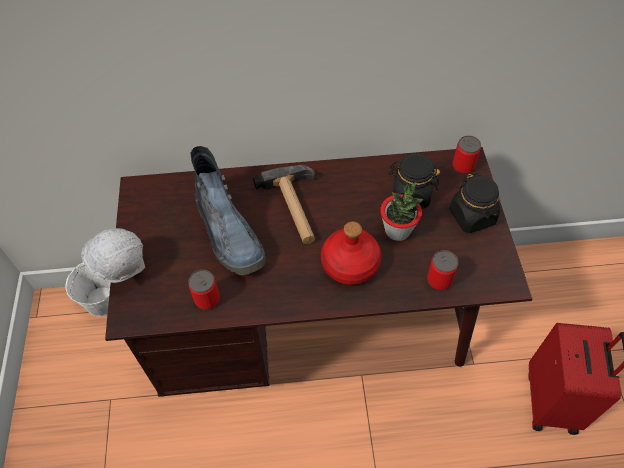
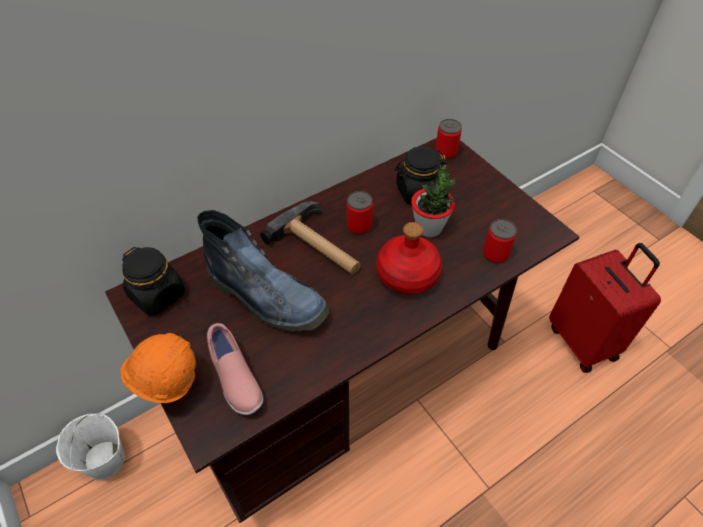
camera: 30 degrees left, 5 degrees down
white hard hat [81,228,145,283] -> orange hard hat [120,333,196,403]
can [189,270,220,310] -> can moved to [347,191,373,235]
black jar [449,173,500,233] -> black jar moved to [122,247,185,316]
none -> pink shoe [207,323,263,415]

